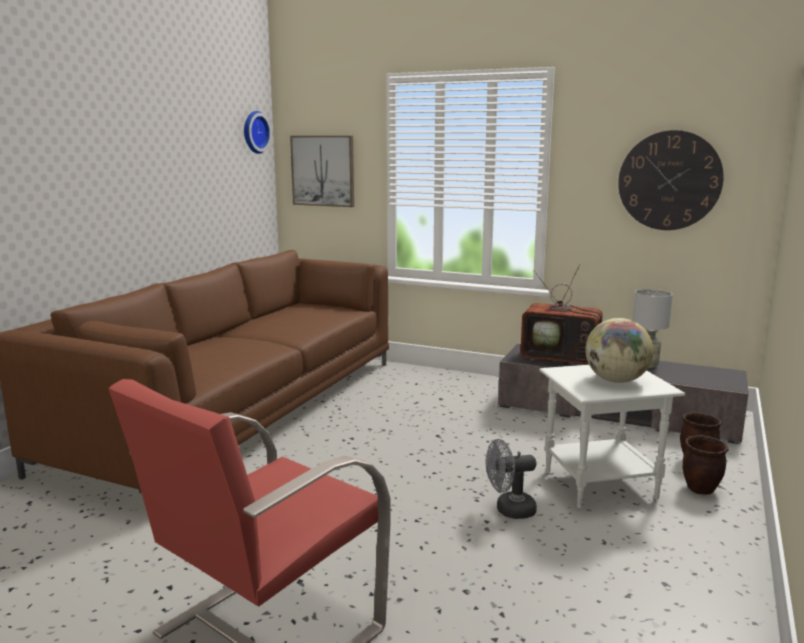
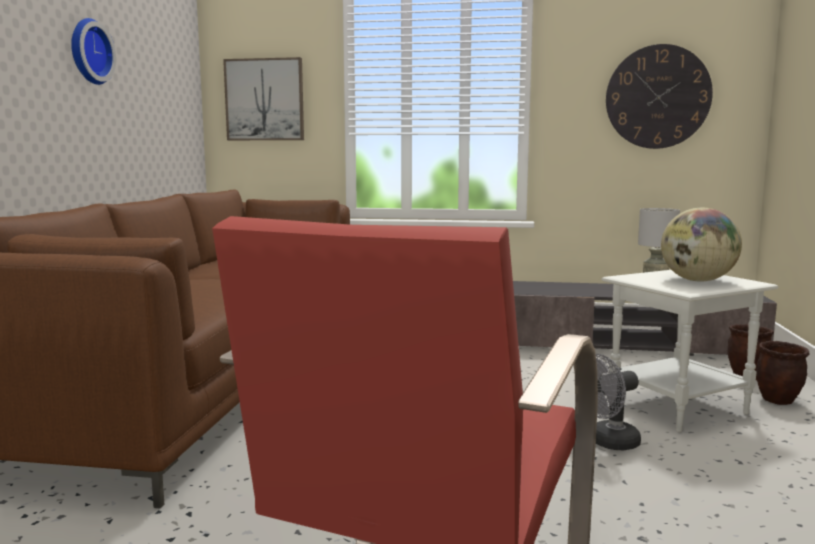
camera: 15 degrees left, 5 degrees down
wall clock [244,111,272,154] -> wall clock moved to [71,18,116,85]
television [521,264,603,365] -> none

